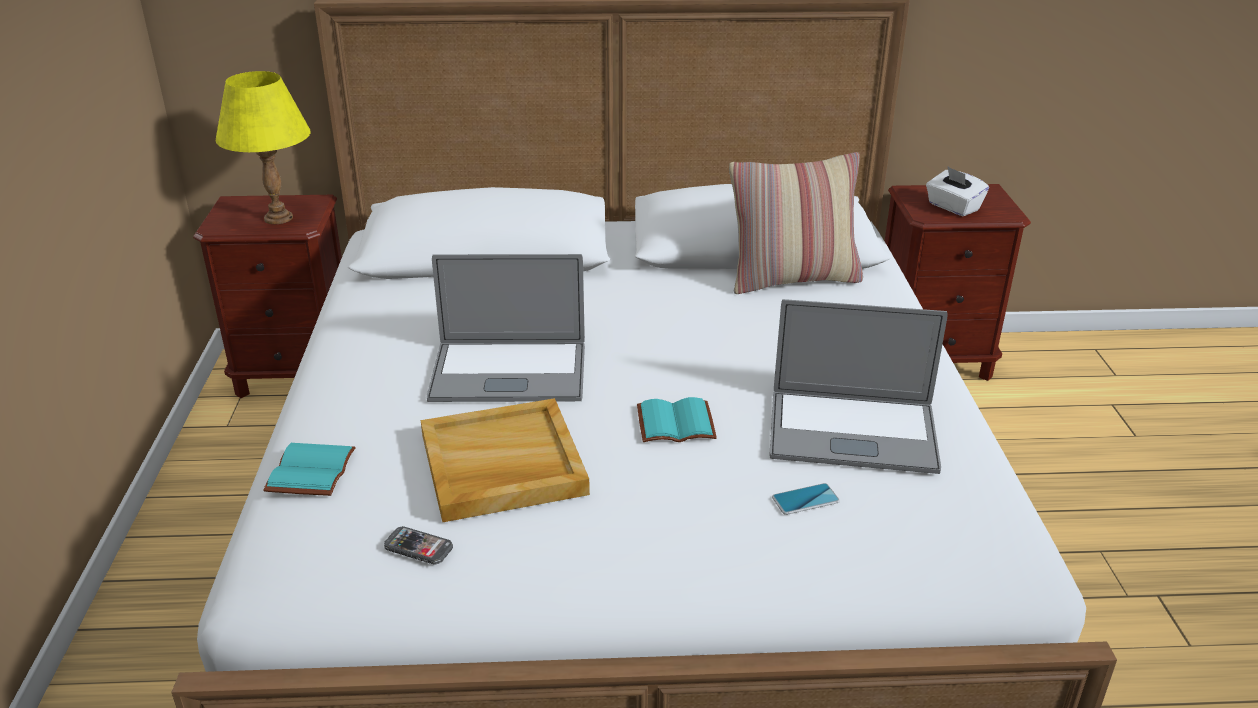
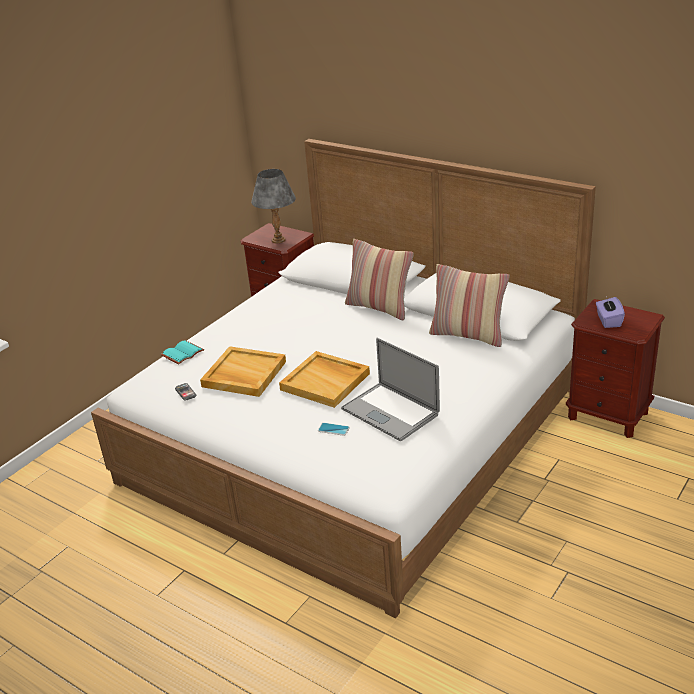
camera: 40 degrees right, 0 degrees up
yellow table lamp [216,71,311,224] -> grey table lamp [251,169,296,243]
laptop [427,254,585,402] -> none
turquoise book [637,397,717,442] -> beige tray [279,351,370,408]
white tissue box [926,166,989,216] -> purple tissue box [596,296,625,328]
none -> pillow [345,239,414,320]

